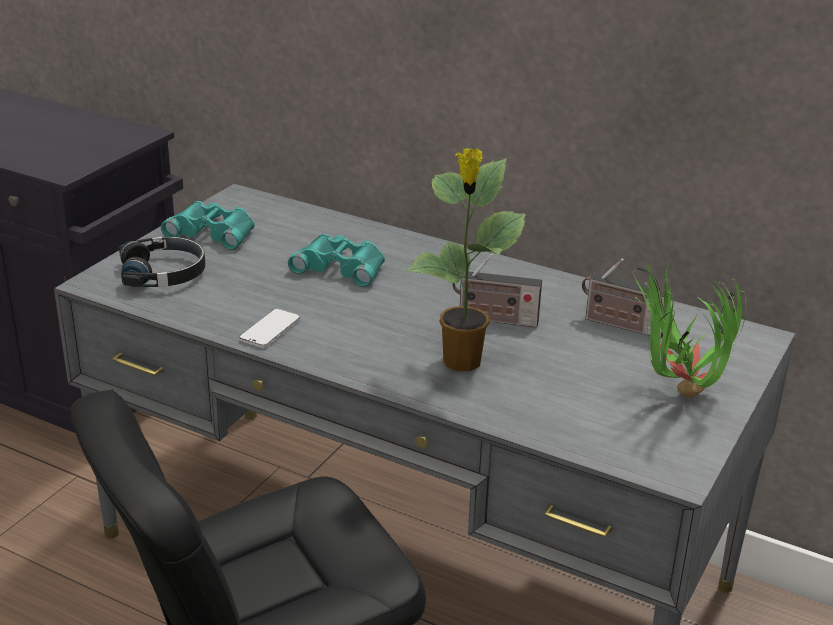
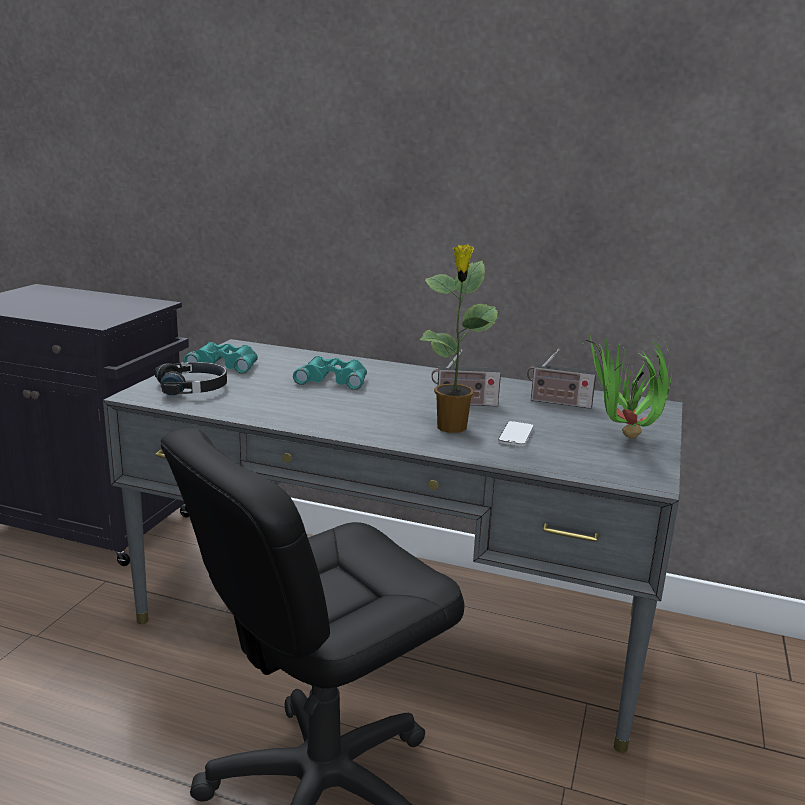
camera: 10 degrees left, 10 degrees down
phone [239,309,300,348] -> phone moved to [498,421,534,446]

